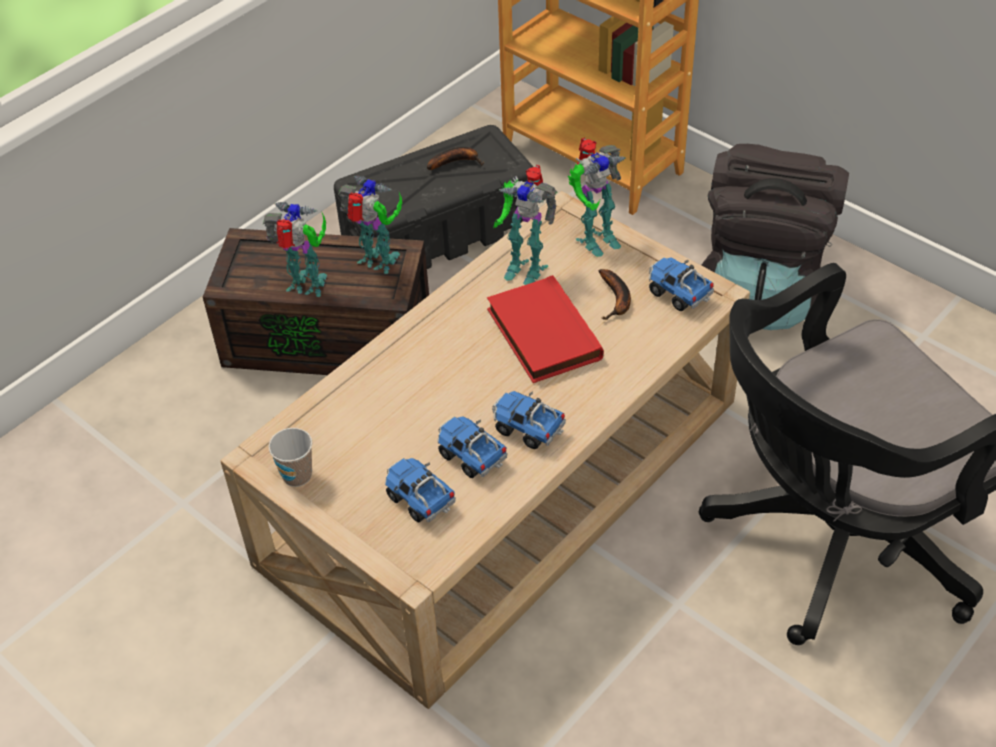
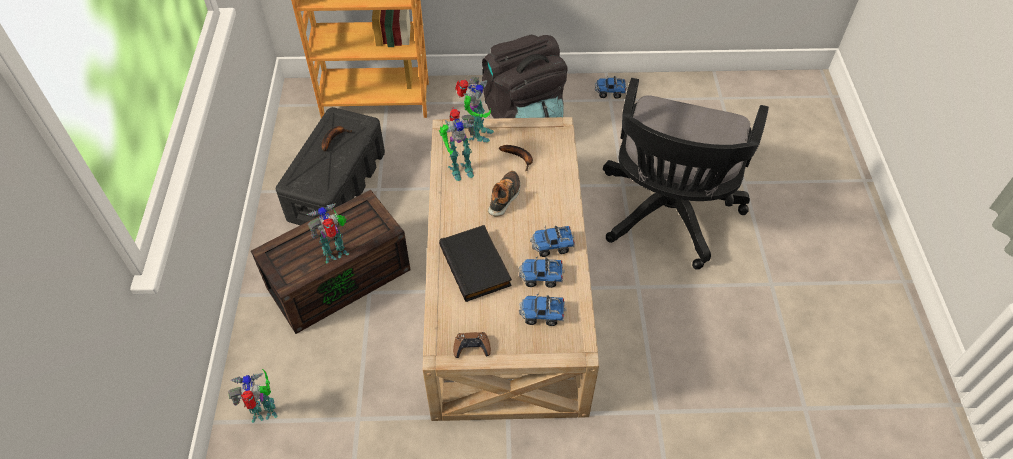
camera: 45 degrees left, 5 degrees up
cup [269,428,312,487] -> brown game controller [453,332,491,358]
toy robot [338,176,403,274] -> toy robot moved to [228,369,278,423]
red book [487,275,604,383] -> shoe [488,171,520,216]
toy truck [649,258,714,311] -> toy truck moved to [595,76,627,99]
none -> black book [439,225,512,302]

